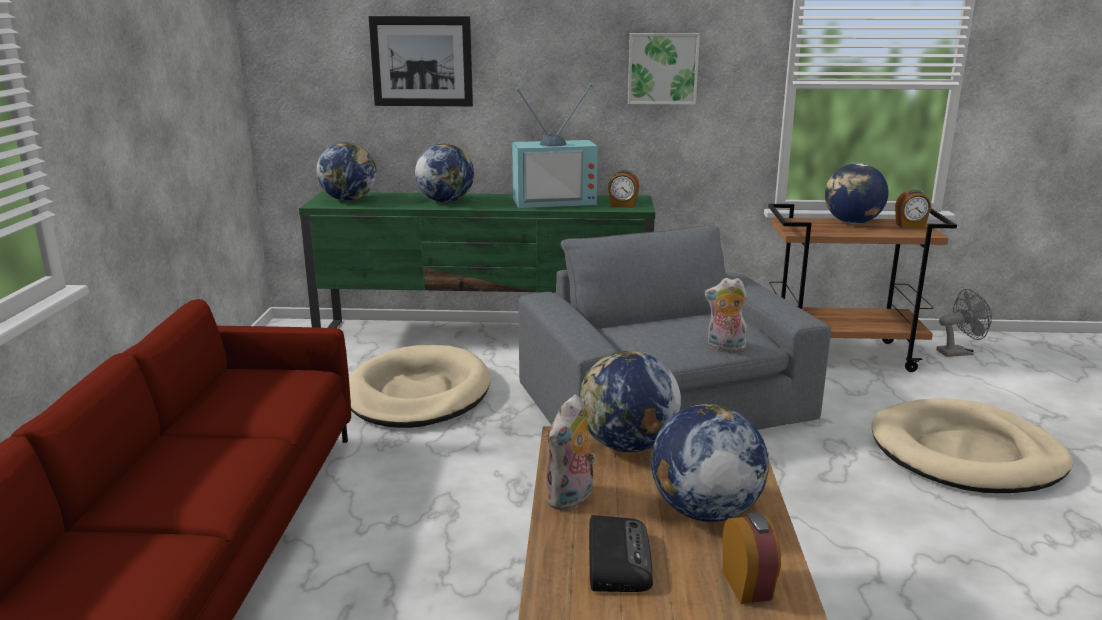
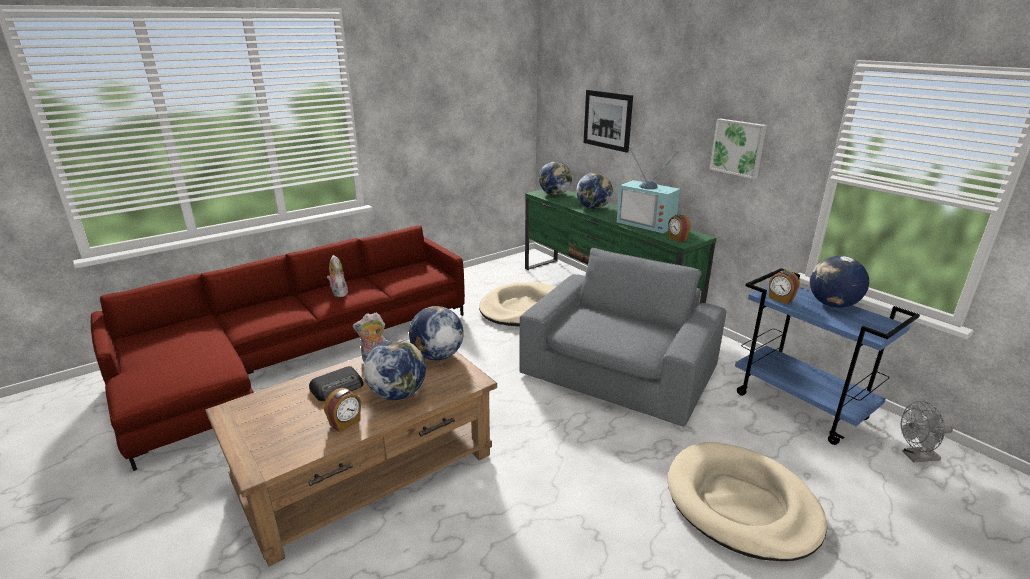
camera: 50 degrees right, 5 degrees up
plush toy [704,278,747,351] -> plush toy moved to [327,255,348,297]
brown cart [768,204,957,372] -> blue cart [735,268,920,445]
alarm clock [895,190,931,228] -> alarm clock moved to [769,270,800,304]
grey fan [936,289,992,357] -> grey fan turned 135 degrees clockwise [901,401,953,462]

